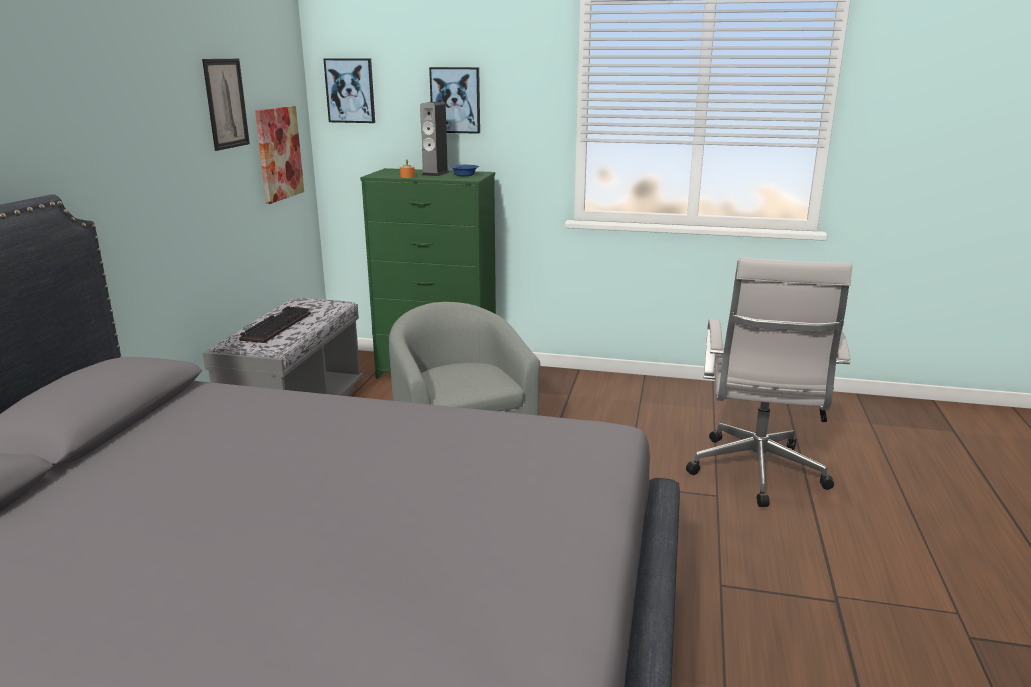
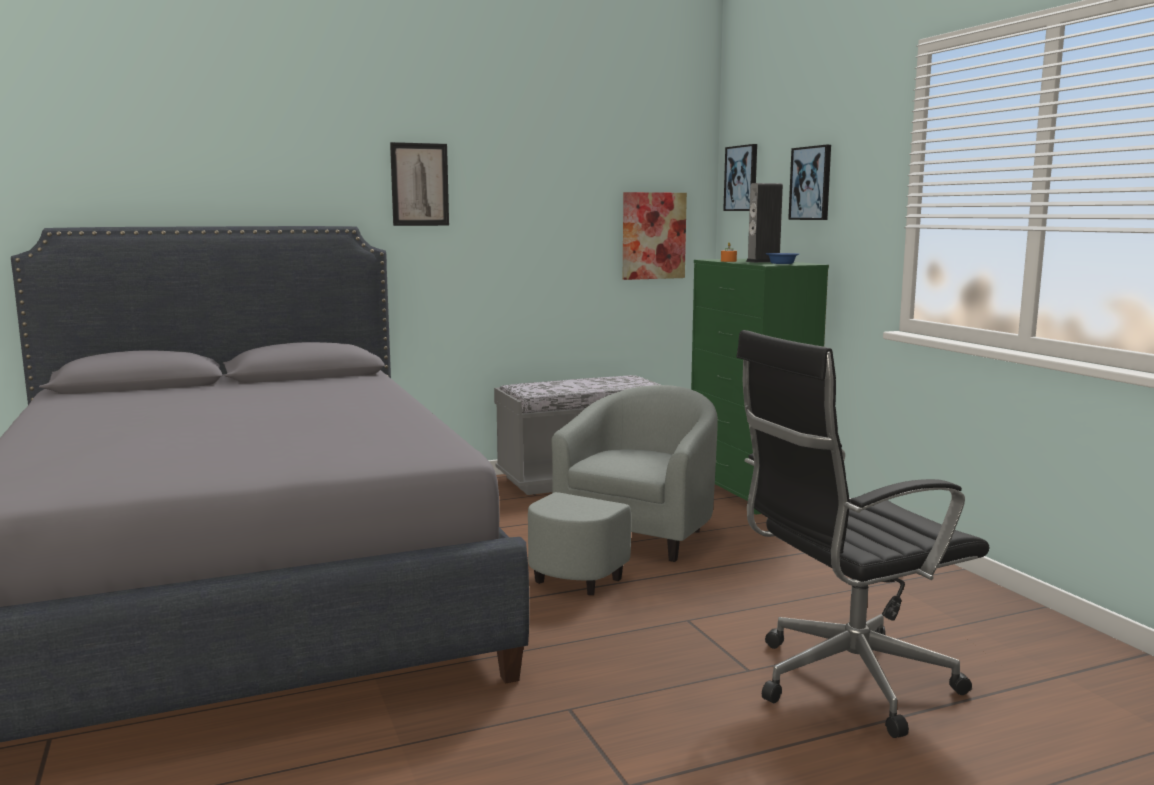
camera: 55 degrees right, 10 degrees down
picture [202,59,250,151] -> picture moved to [390,142,449,226]
keyboard [239,306,311,343] -> none
white office chair [686,257,852,507] -> black office chair [736,330,990,738]

